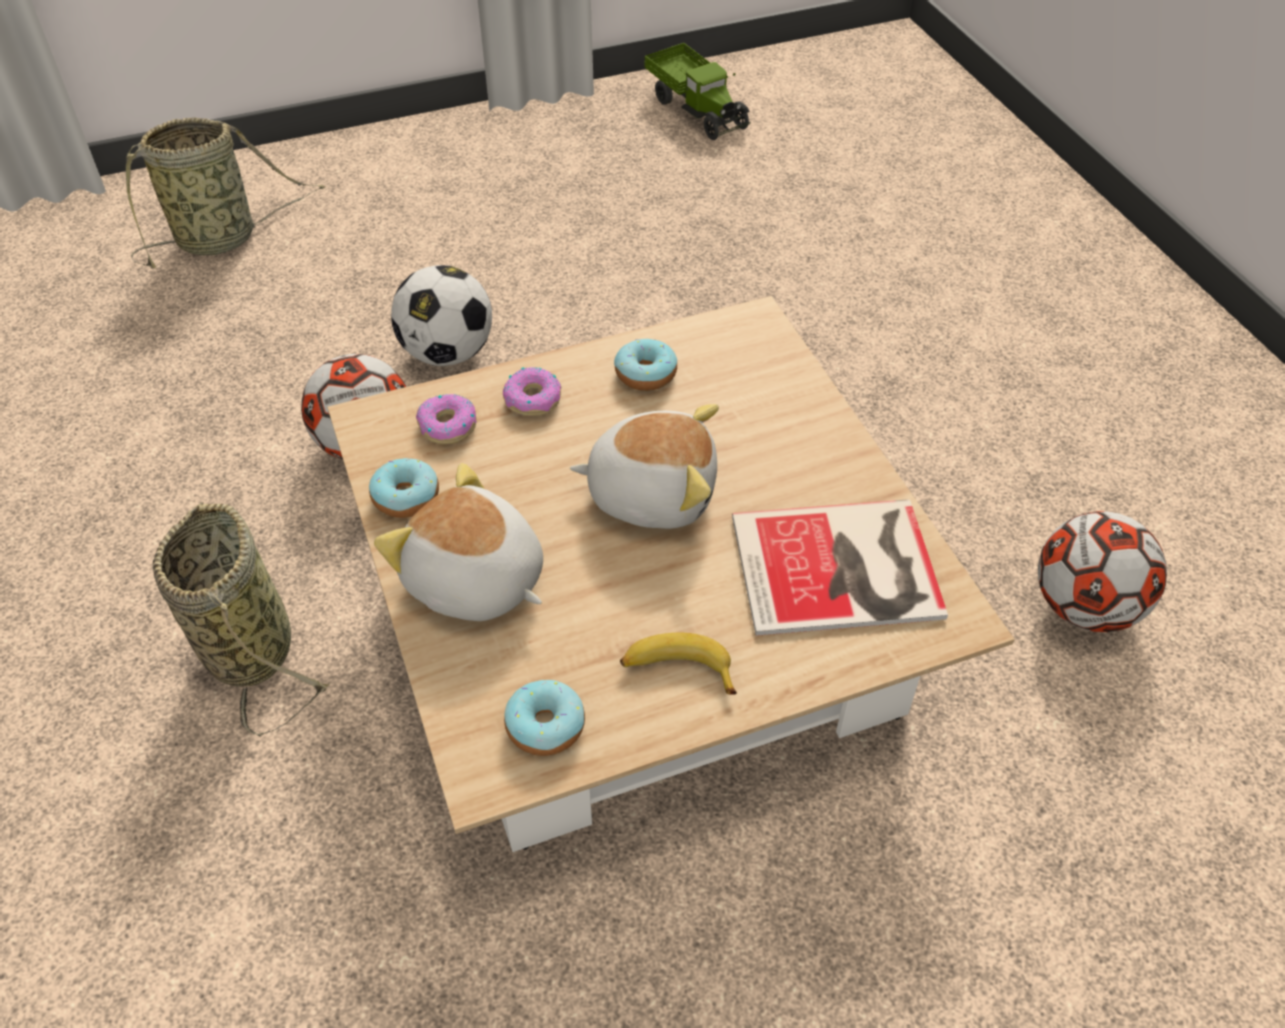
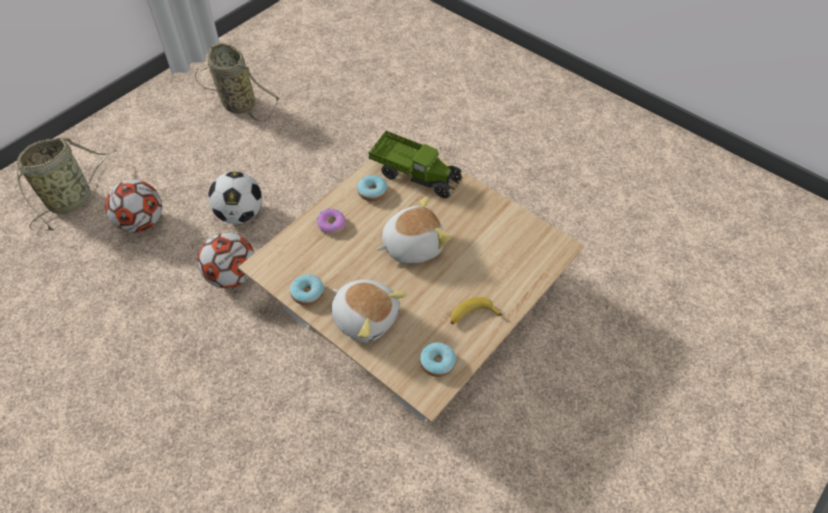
camera: 30 degrees left, 5 degrees up
basket [152,502,331,737] -> basket moved to [195,43,279,121]
plush toy [374,463,543,621] -> plush toy turned 150 degrees counterclockwise [331,279,407,343]
donut [416,394,477,444] -> none
toy truck [644,43,750,140] -> toy truck moved to [369,131,462,198]
book [732,499,948,636] -> none
football [1038,511,1167,632] -> football moved to [105,180,162,233]

